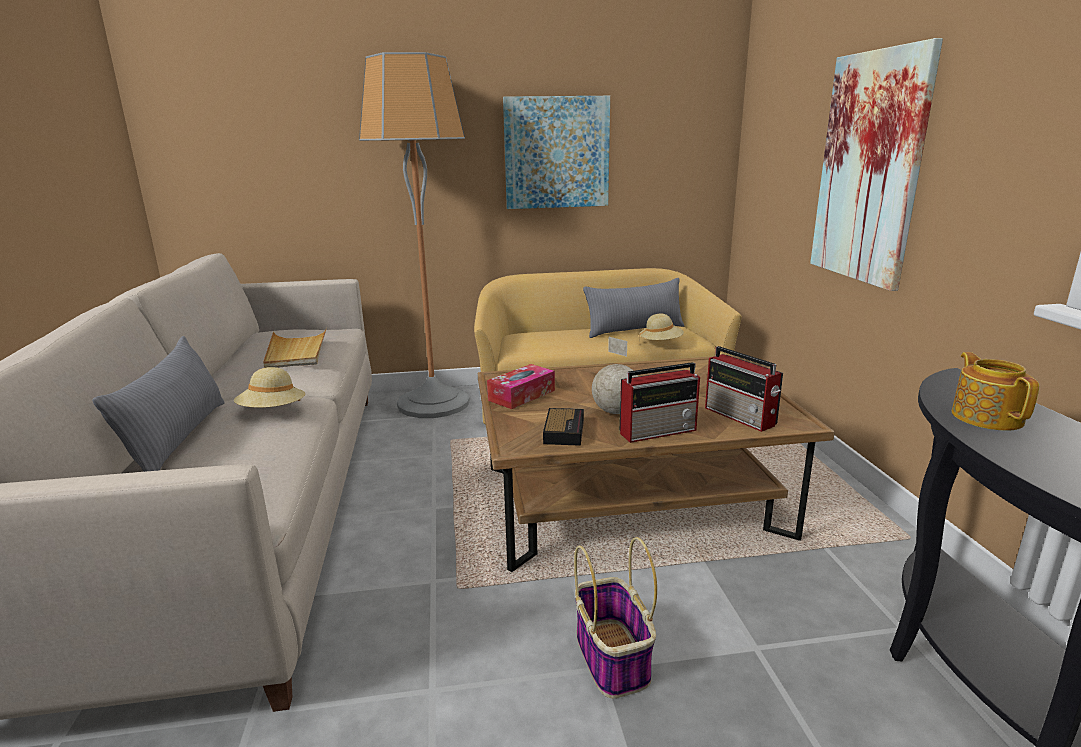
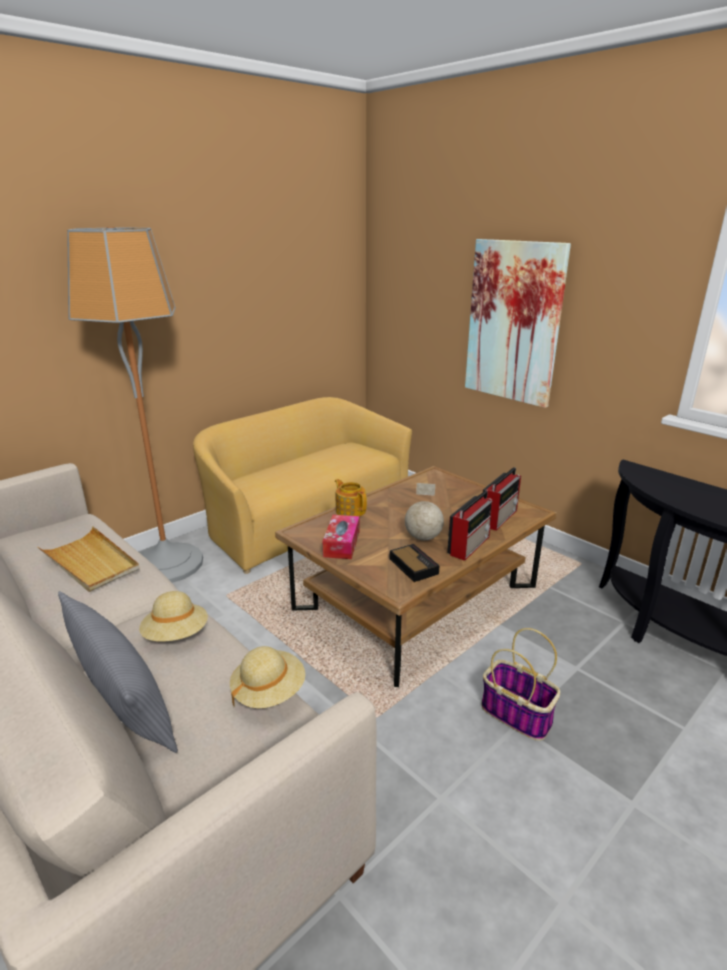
camera: 35 degrees left, 5 degrees up
picture [503,96,610,209] -> none
grey pillow [583,278,684,338] -> none
beige hat [639,313,684,340] -> beige hat moved to [230,646,305,708]
radio [705,346,783,432] -> radio turned 75 degrees counterclockwise [483,467,521,531]
teapot [952,352,1039,431] -> teapot moved to [335,479,367,517]

